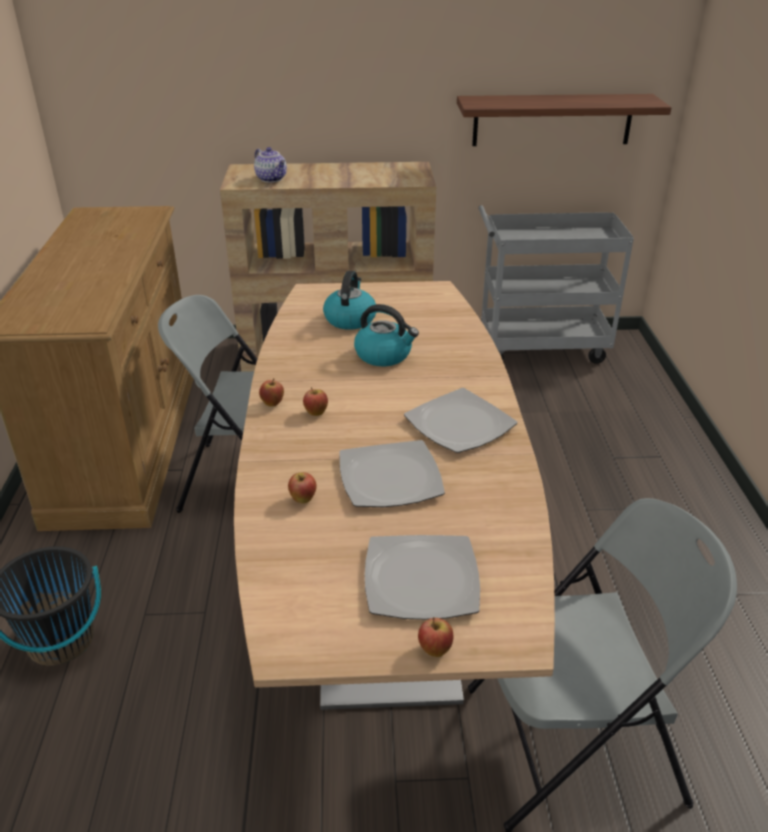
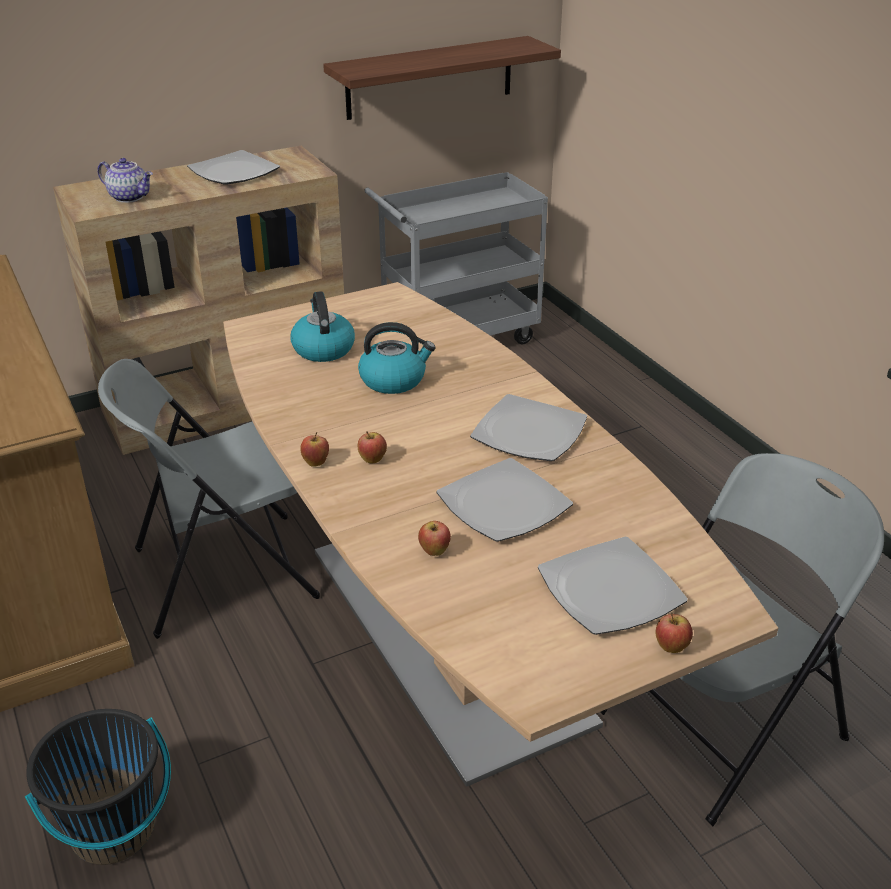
camera: 25 degrees left, 0 degrees up
none -> plate [187,150,280,185]

